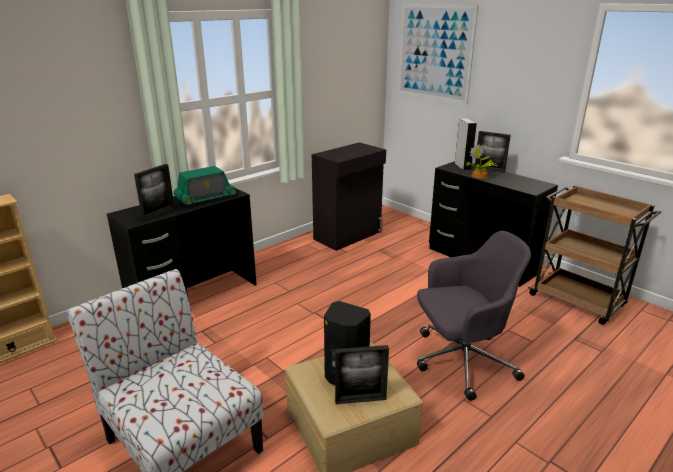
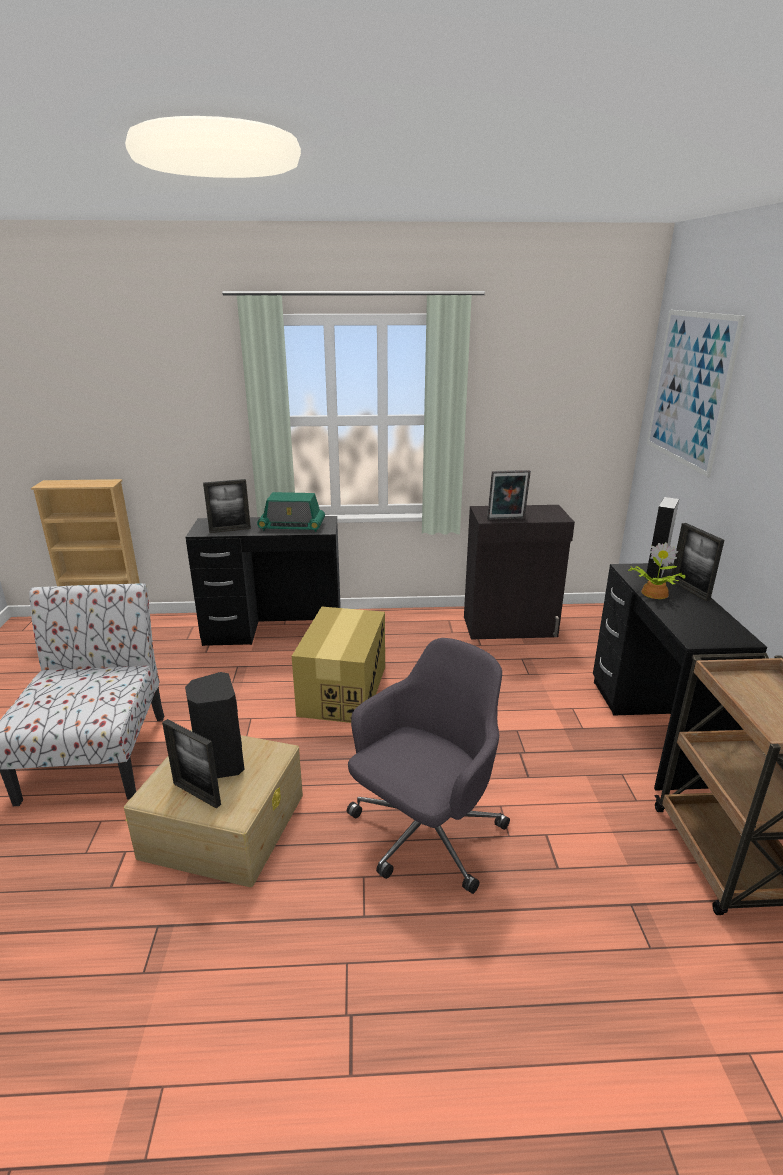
camera: 40 degrees right, 0 degrees up
grey office chair [417,231,531,401] -> grey office chair turned 75 degrees counterclockwise [347,638,510,894]
none -> cardboard box [292,607,385,723]
none -> picture frame [487,470,531,520]

